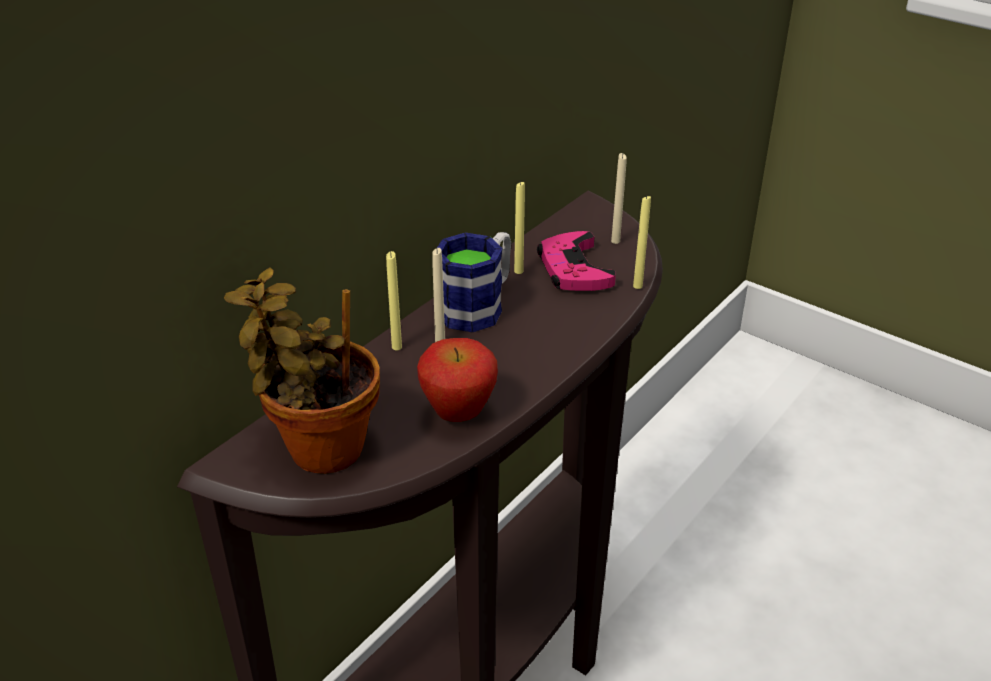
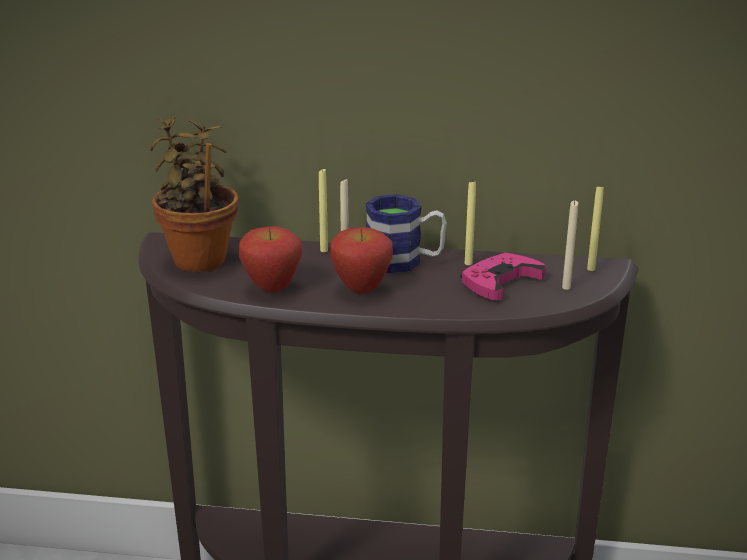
camera: 60 degrees right, 10 degrees down
yellow candle [633,195,651,289] -> yellow candle moved to [587,184,604,271]
none -> apple [330,227,393,294]

